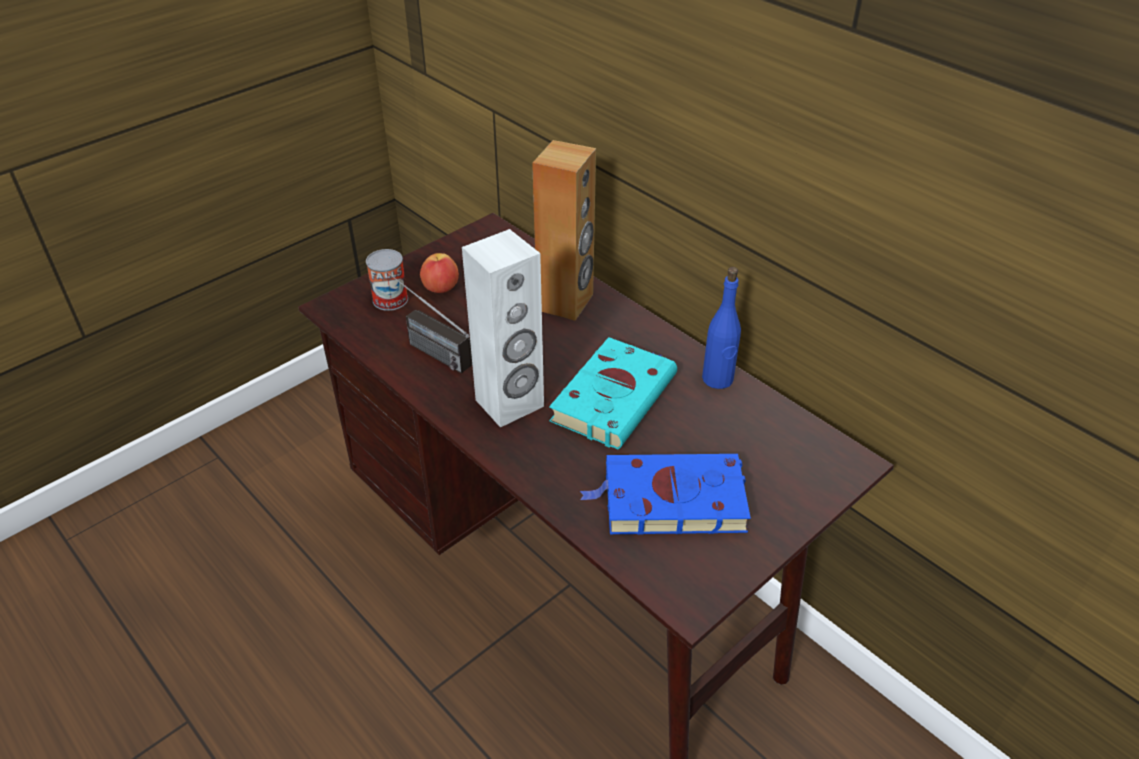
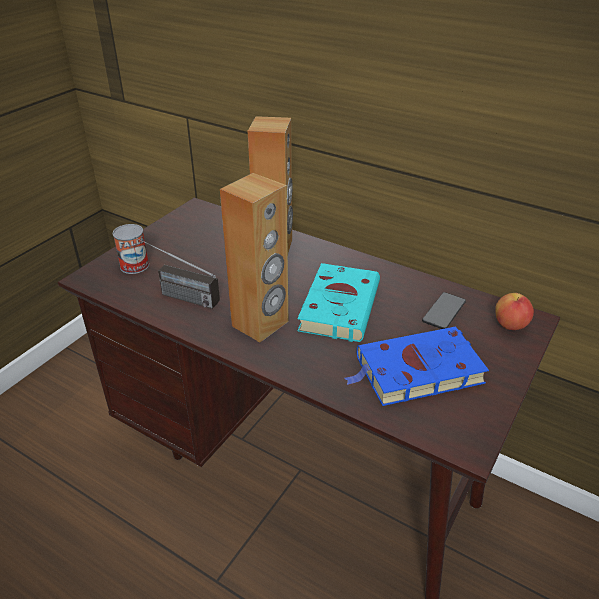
camera: 15 degrees left, 5 degrees down
apple [420,253,459,293] -> apple moved to [495,293,534,330]
white speaker [462,229,544,427] -> brown speaker [220,173,289,342]
blue bottle [702,267,741,389] -> none
none -> phone [422,292,466,329]

